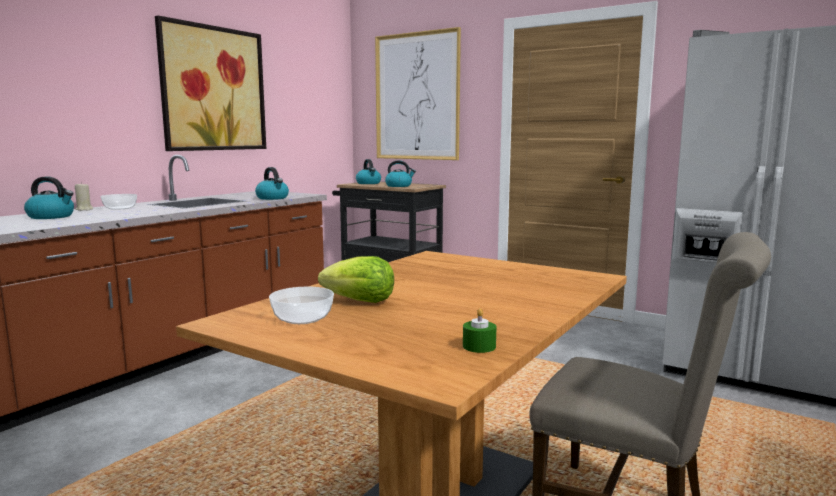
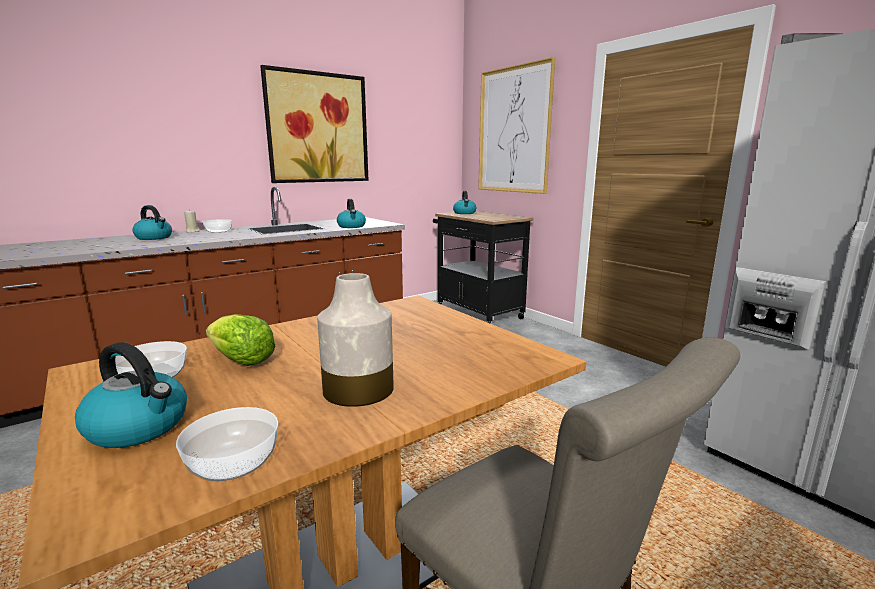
camera: 20 degrees right, 5 degrees up
kettle [385,160,416,187] -> kettle moved to [75,342,187,448]
green candle [463,308,497,353] -> bowl [176,407,278,481]
none -> beige vase [317,273,394,407]

